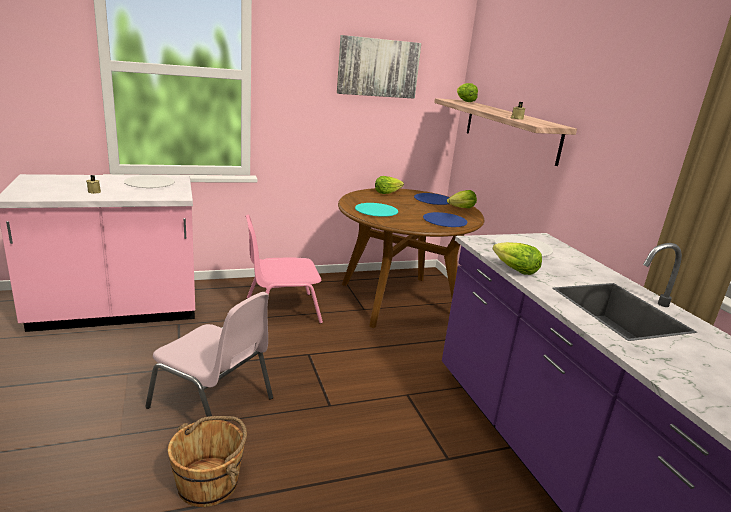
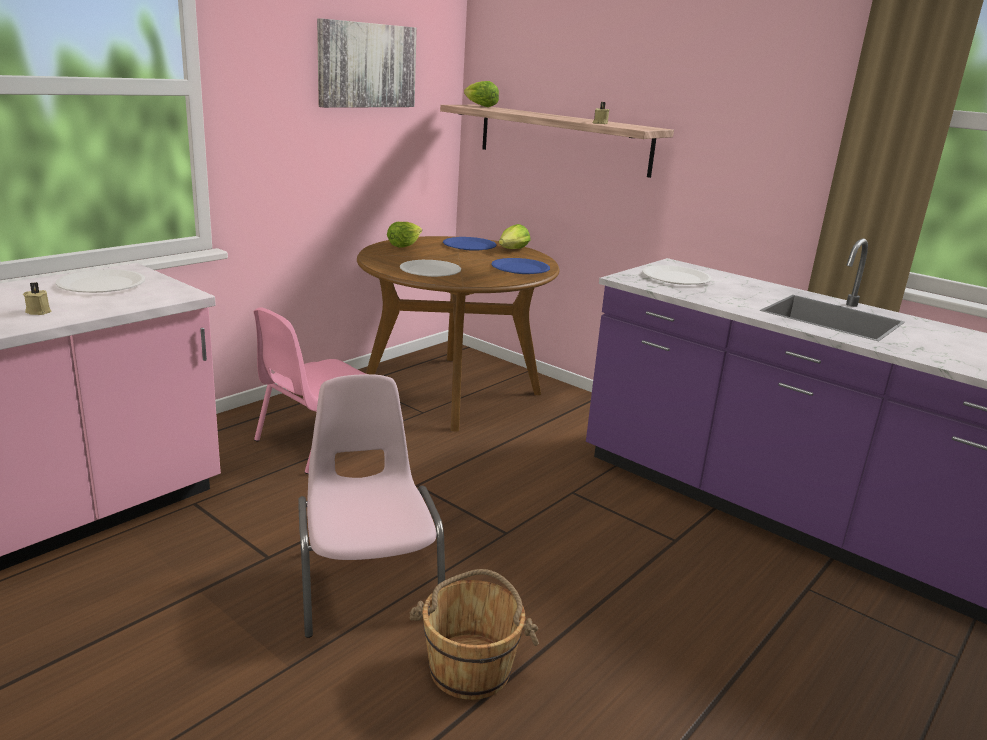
camera: 30 degrees left, 0 degrees up
pink chair [145,292,273,417] -> pink chair turned 105 degrees counterclockwise [298,374,445,638]
turquoise plate [355,203,398,217] -> white plate [400,260,461,277]
lettuce [493,242,542,275] -> none

